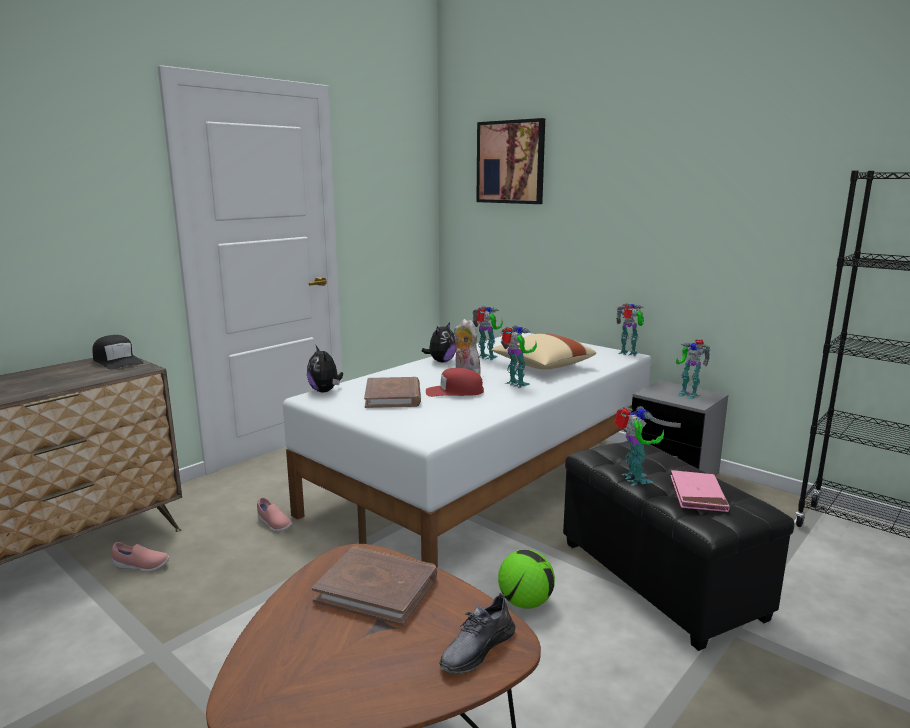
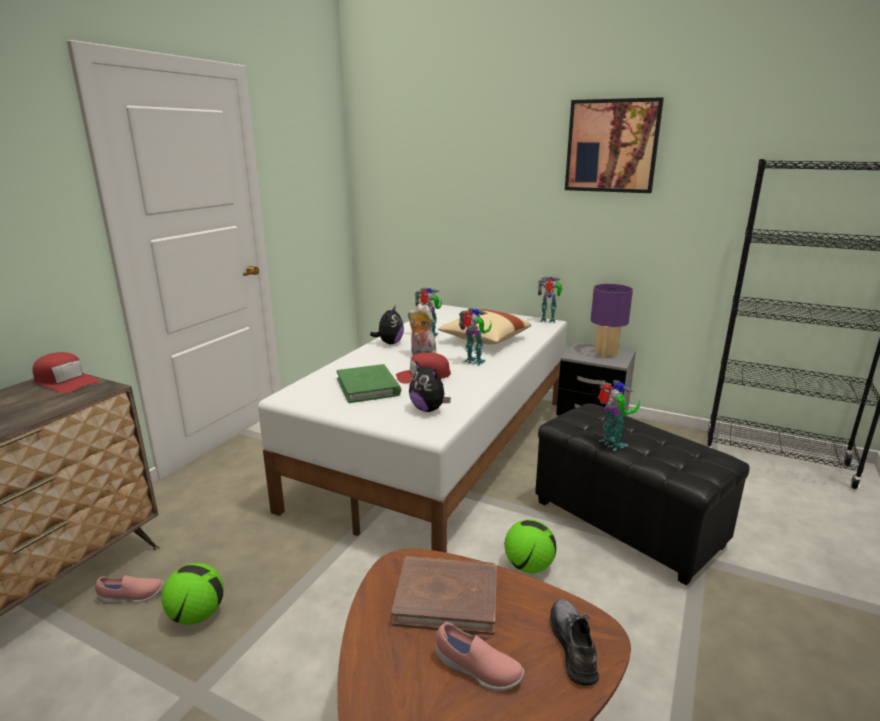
camera: 15 degrees left, 5 degrees up
black cap [92,335,144,370] -> red cap [32,352,99,393]
pink shoe [257,497,293,532] -> pink shoe moved to [435,622,524,691]
plush toy [307,346,343,392] -> plush toy moved to [409,361,451,412]
brown book [364,377,421,408] -> green book [337,364,401,403]
grey shoe [440,593,516,673] -> grey shoe turned 150 degrees clockwise [550,599,599,686]
picture [476,118,545,204] -> picture moved to [565,97,664,193]
pink book [670,470,730,512] -> none
toy robot [676,340,711,399] -> purple table lamp [591,284,633,358]
none -> football [161,563,224,625]

